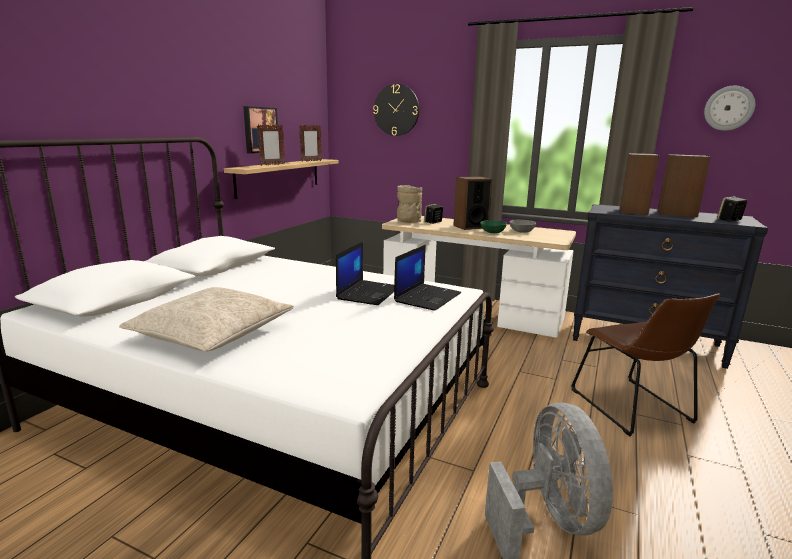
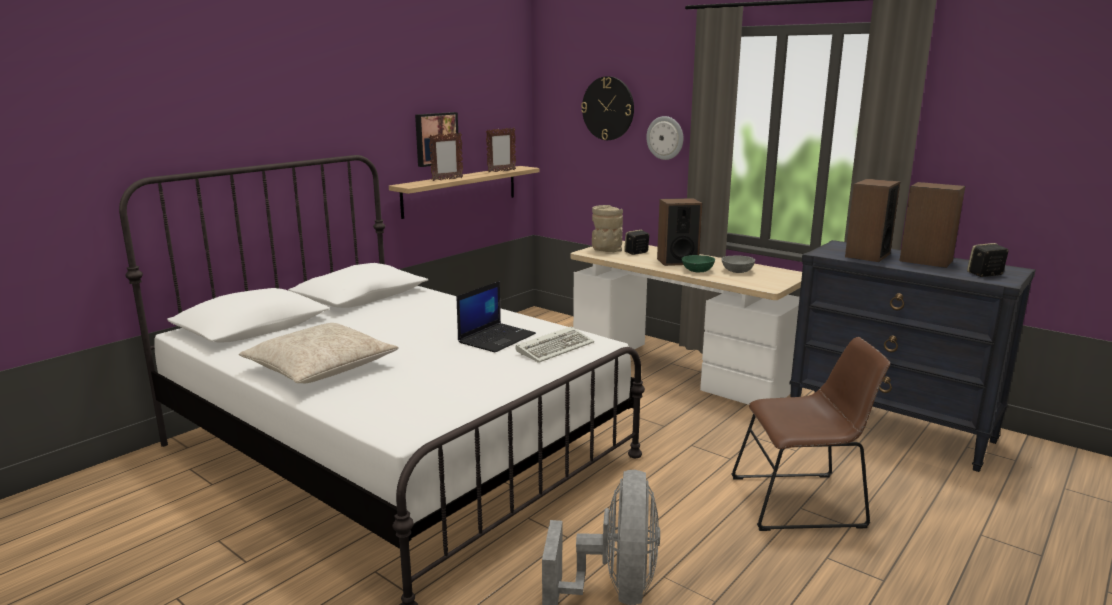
camera: 15 degrees right, 0 degrees up
laptop [394,245,461,311] -> keyboard [515,326,594,363]
brown chair [571,293,720,436] -> brown chair turned 90 degrees counterclockwise [731,337,890,531]
wall clock [704,86,755,131] -> wall clock moved to [646,116,683,160]

